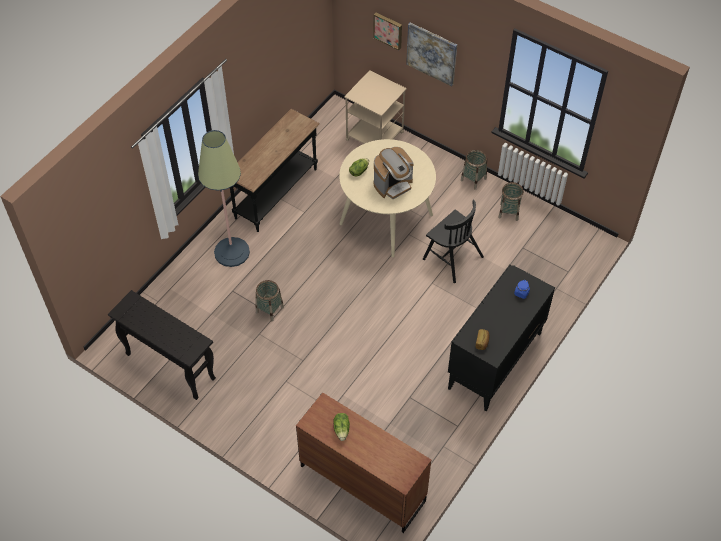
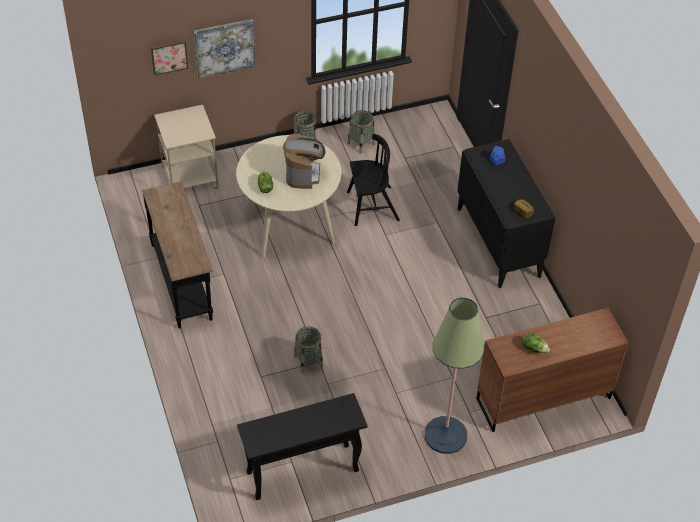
camera: 55 degrees left, 5 degrees down
floor lamp [198,130,250,267] -> floor lamp moved to [425,298,484,454]

